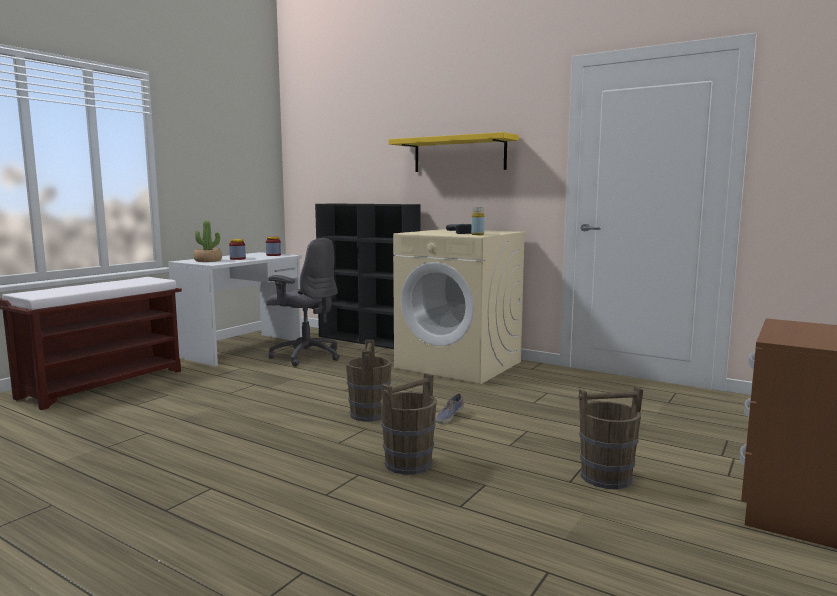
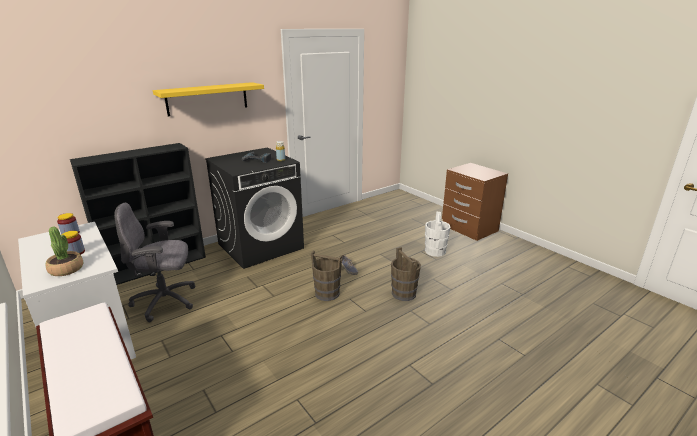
camera: 70 degrees left, 15 degrees up
grey office chair [266,238,340,367] -> grey office chair turned 150 degrees counterclockwise [114,203,195,322]
beige washing machine [393,229,526,384] -> black washing machine [205,147,304,269]
brown bucket [578,386,643,489] -> white bucket [425,212,451,257]

